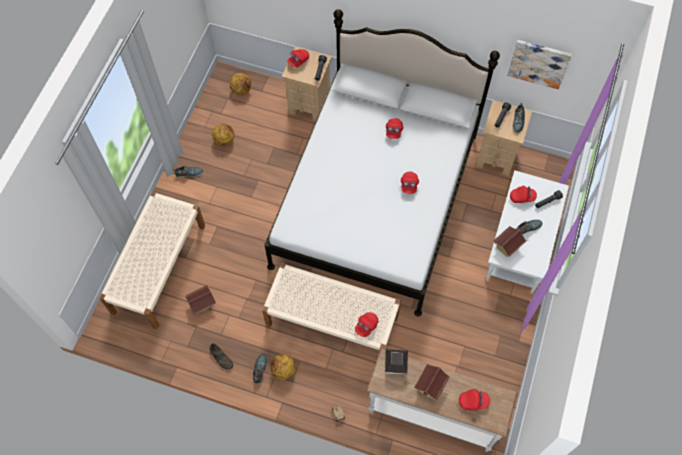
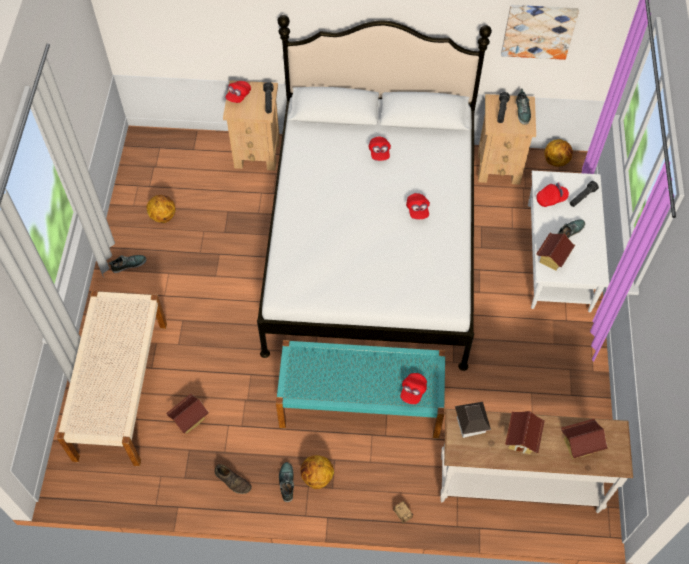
camera: 15 degrees left, 5 degrees down
basketball [230,73,251,95] -> basketball moved to [544,139,573,167]
beige bench [262,263,401,352] -> turquoise bench [276,340,446,439]
red cap [459,389,490,411] -> toy house [561,418,608,459]

